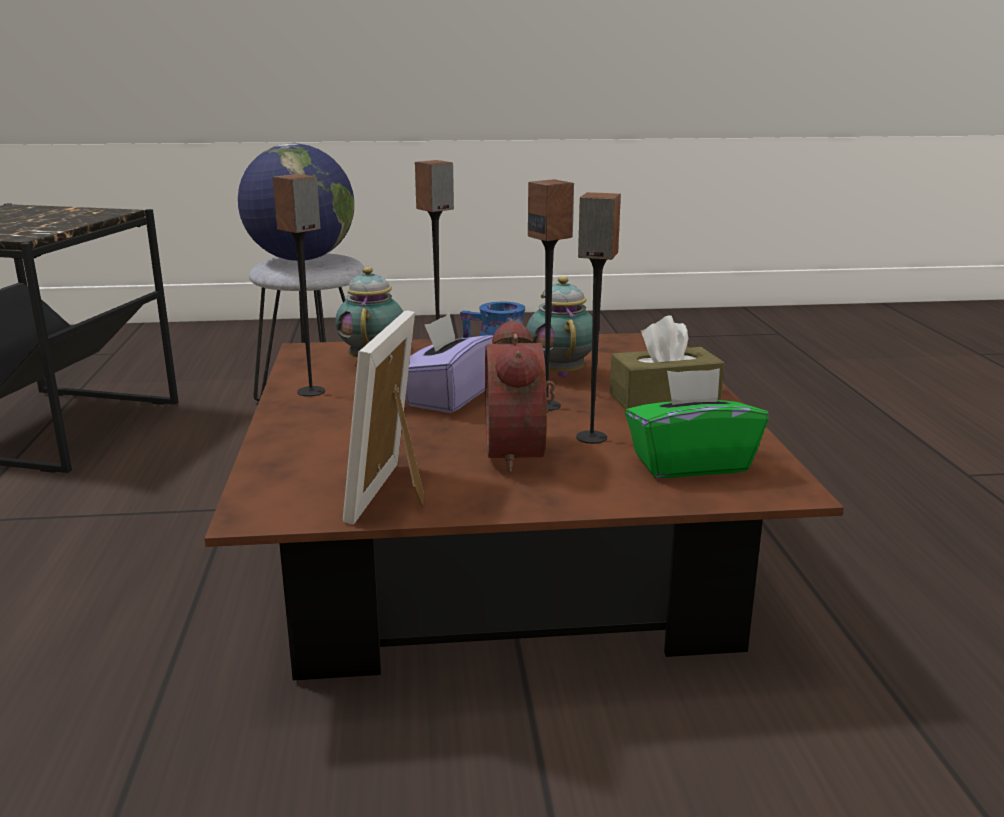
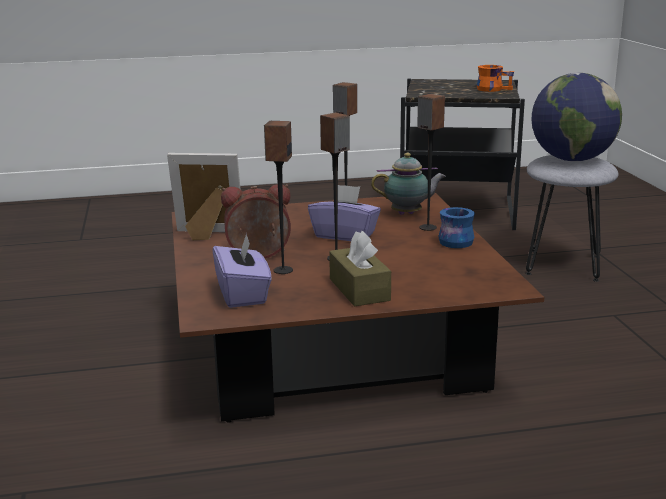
camera: 85 degrees right, 0 degrees up
teapot [526,276,593,378] -> none
green tissue box [625,369,768,478] -> purple tissue box [212,233,272,308]
none -> orange mug [477,65,514,92]

